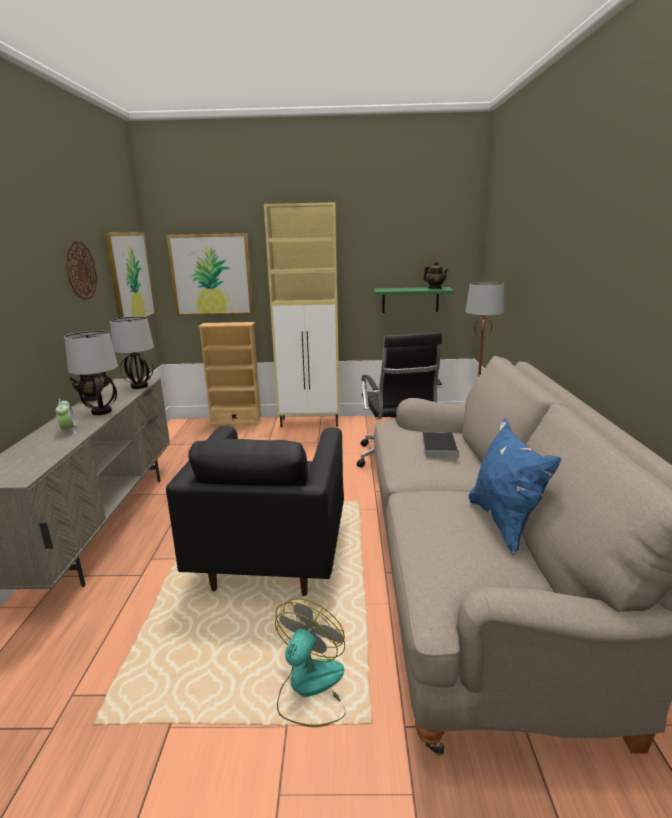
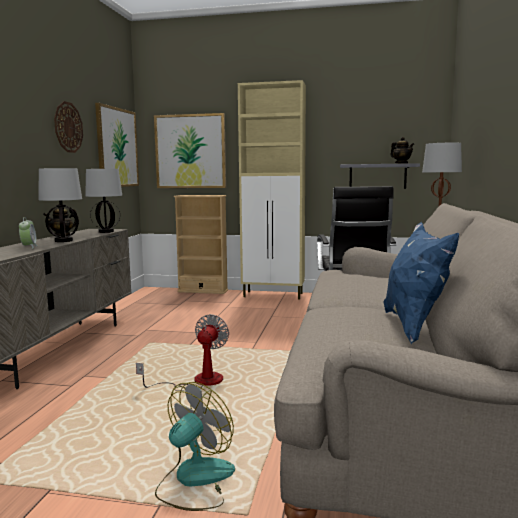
camera: 10 degrees right, 10 degrees down
black armchair [166,426,344,596] -> fan [136,314,229,391]
green shelf [373,287,454,313] -> grey shelf [340,163,420,189]
book [422,432,459,458] -> none

